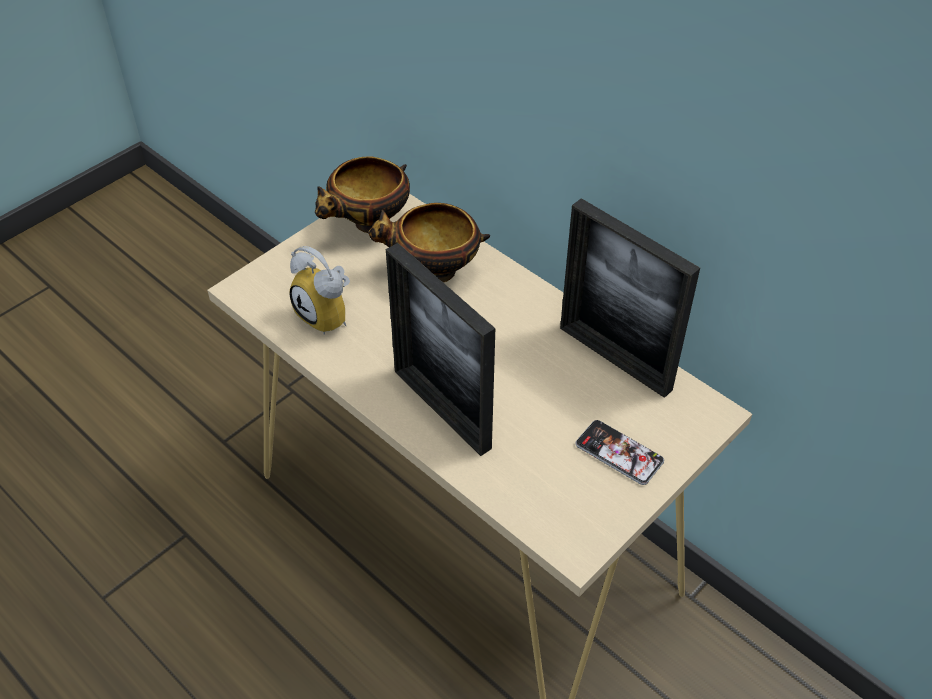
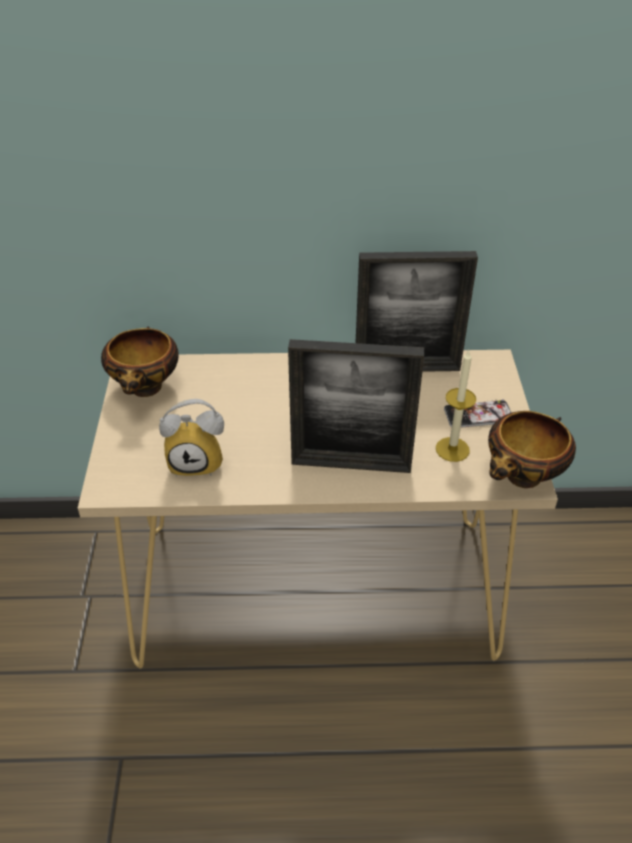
camera: 45 degrees left, 5 degrees down
bowl [368,203,490,282] -> bowl moved to [488,411,576,488]
none -> candle [436,350,476,462]

